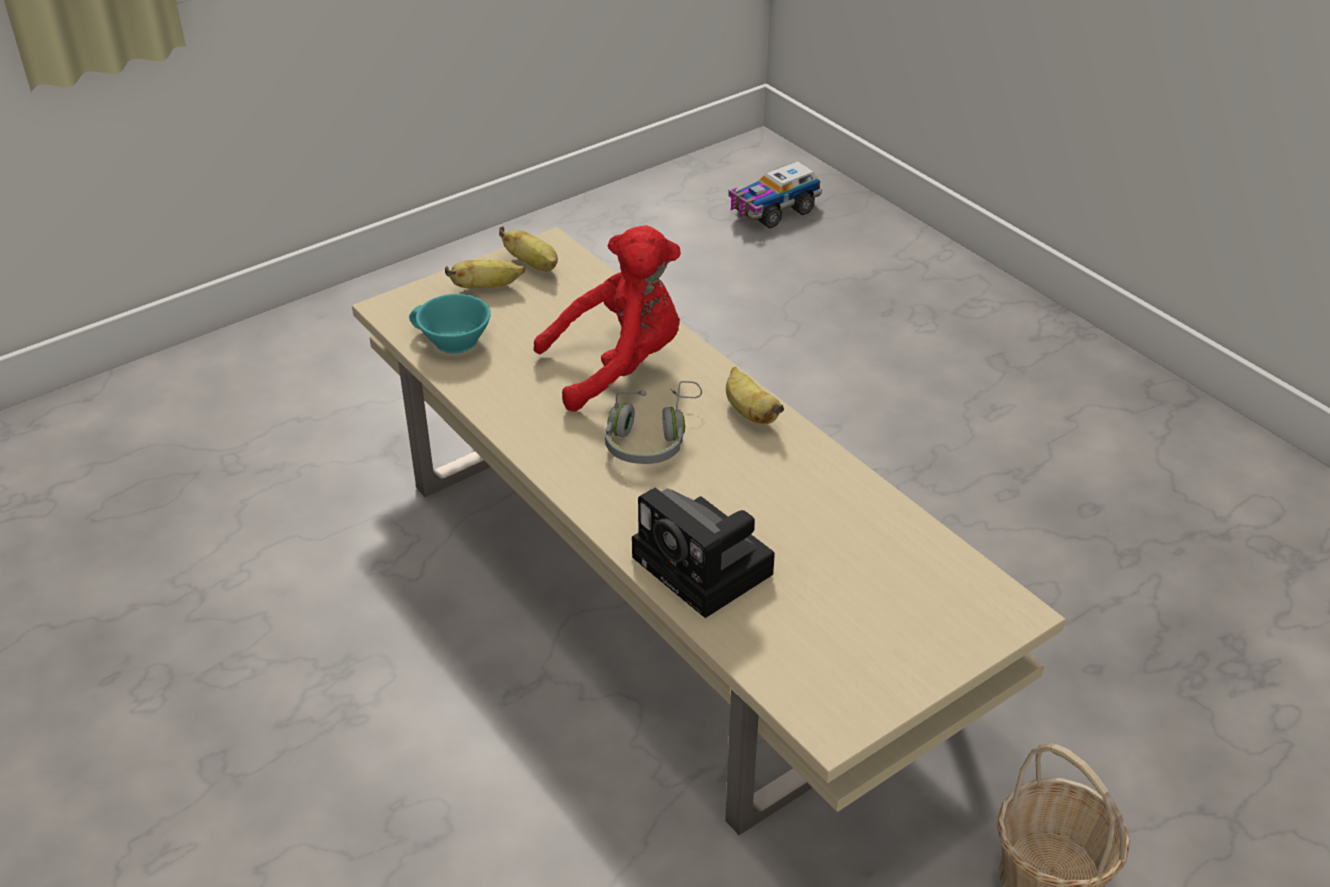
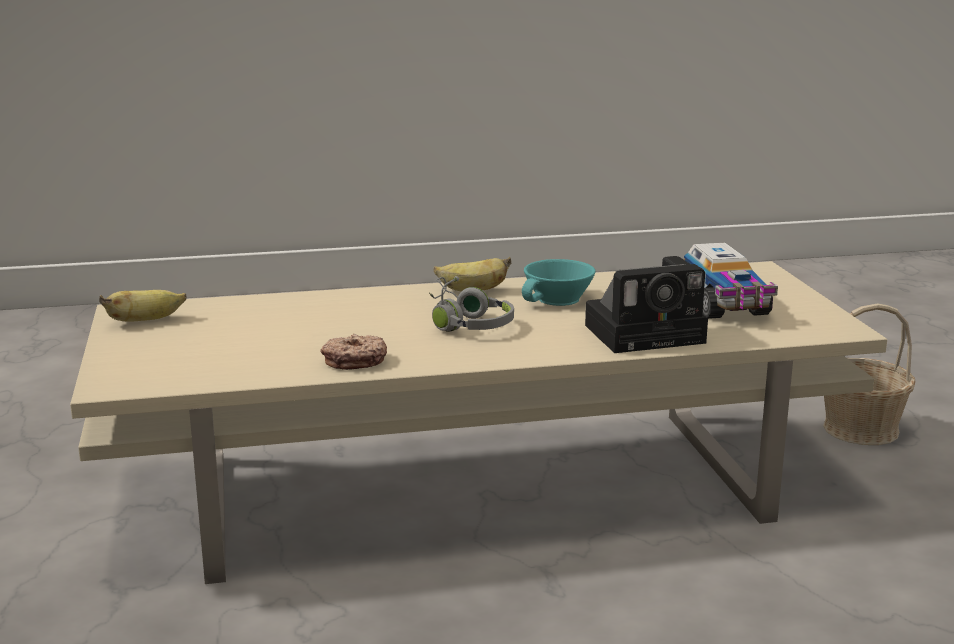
camera: 65 degrees left, 20 degrees down
turquoise cup [409,294,491,354] -> turquoise cup moved to [522,259,595,306]
banana [445,260,525,289] -> none
red plush toy [533,225,681,411] -> none
toy truck [728,161,822,229] -> toy truck moved to [684,243,778,319]
none -> donut [321,334,387,370]

